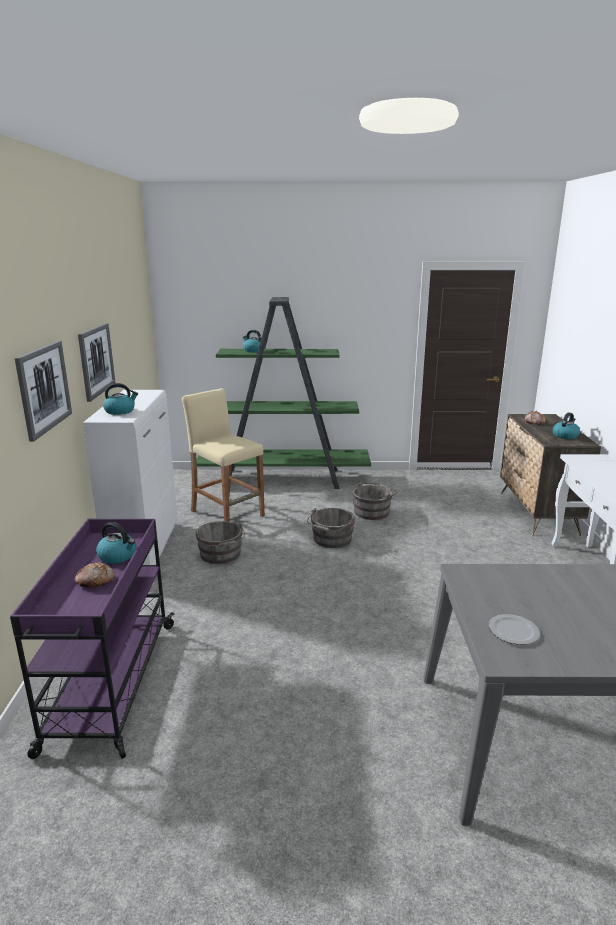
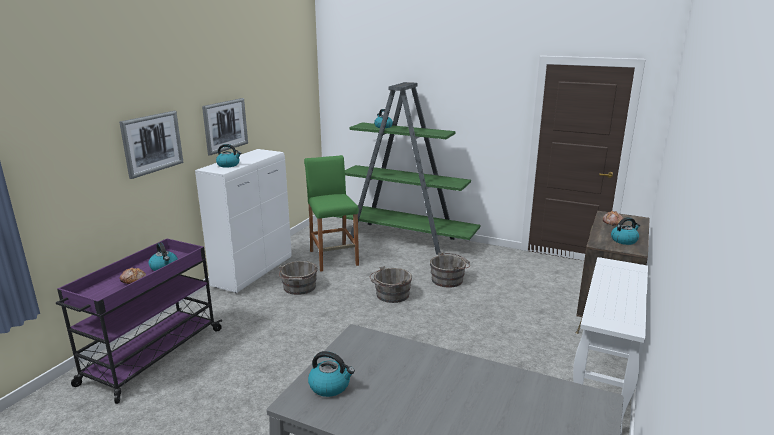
camera: 25 degrees right, 0 degrees up
beige stool [182,388,265,522] -> green stool [304,155,359,272]
plate [489,614,540,645] -> kettle [308,351,355,397]

